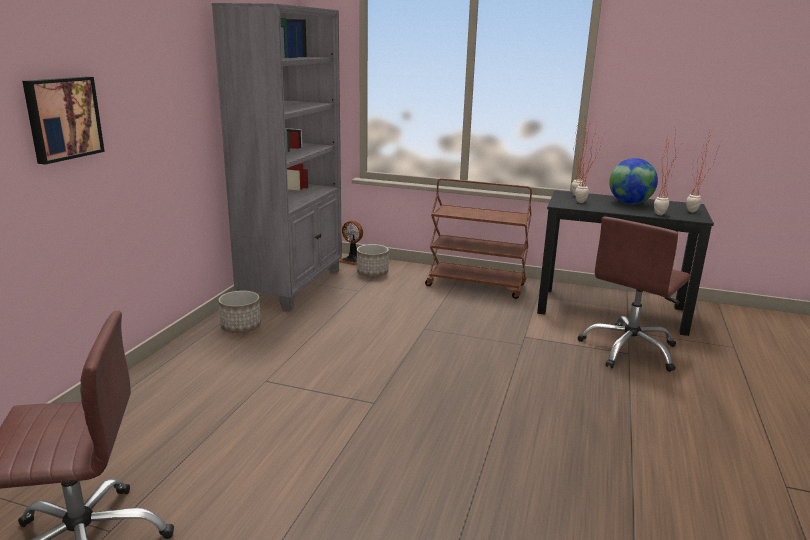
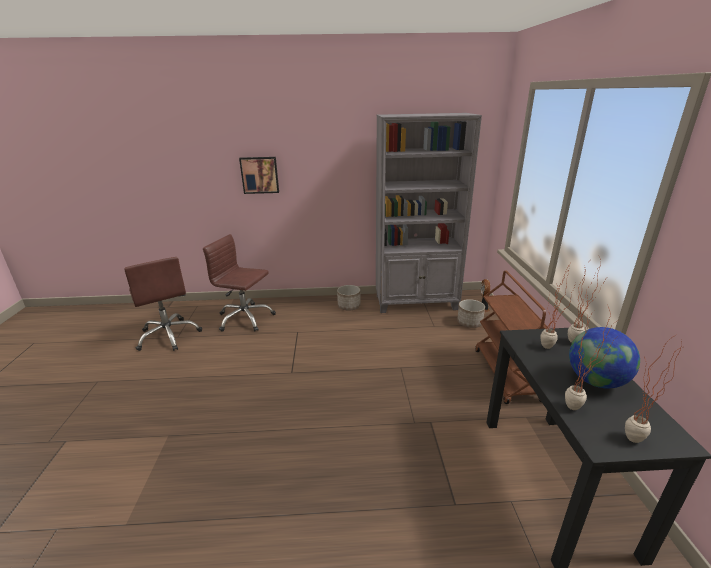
camera: 70 degrees right, 5 degrees up
brown office chair [578,217,690,372] -> brown office chair moved to [203,234,276,332]

